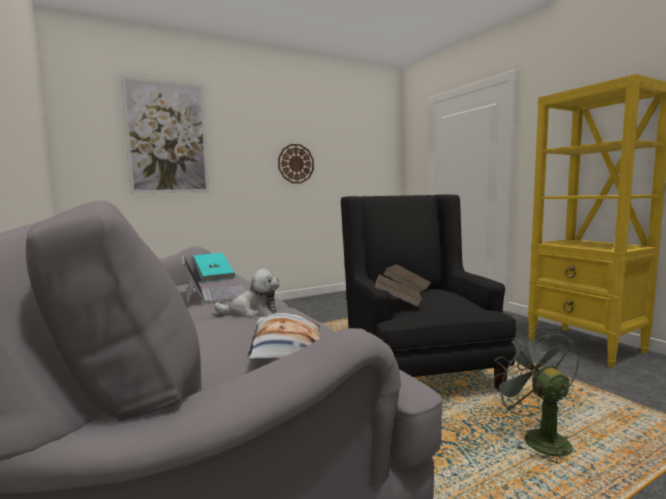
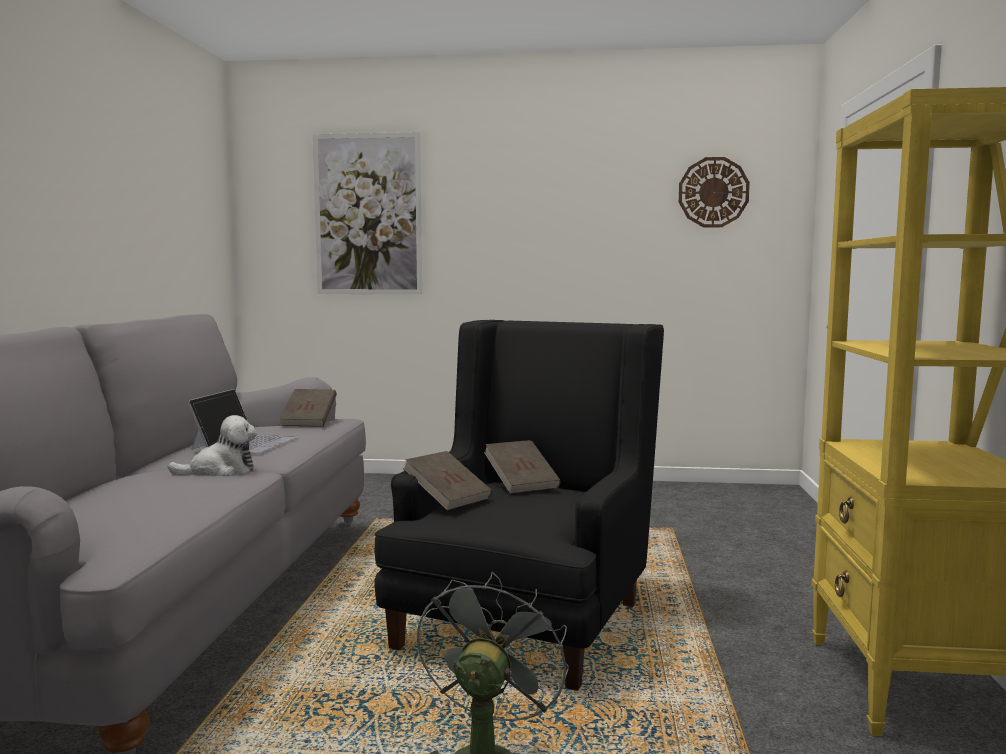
camera: 35 degrees right, 0 degrees up
turquoise book [193,253,235,281] -> brown book [280,389,337,427]
plush toy [214,269,280,318] -> plush toy turned 60 degrees counterclockwise [168,415,257,476]
pillow [247,313,321,360] -> none
wall clock [278,144,314,183] -> wall clock moved to [679,157,750,227]

